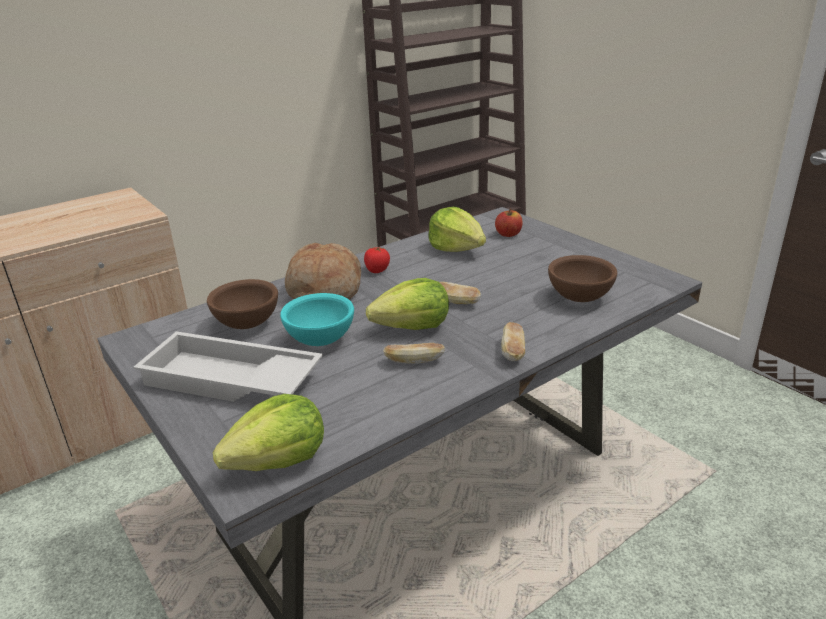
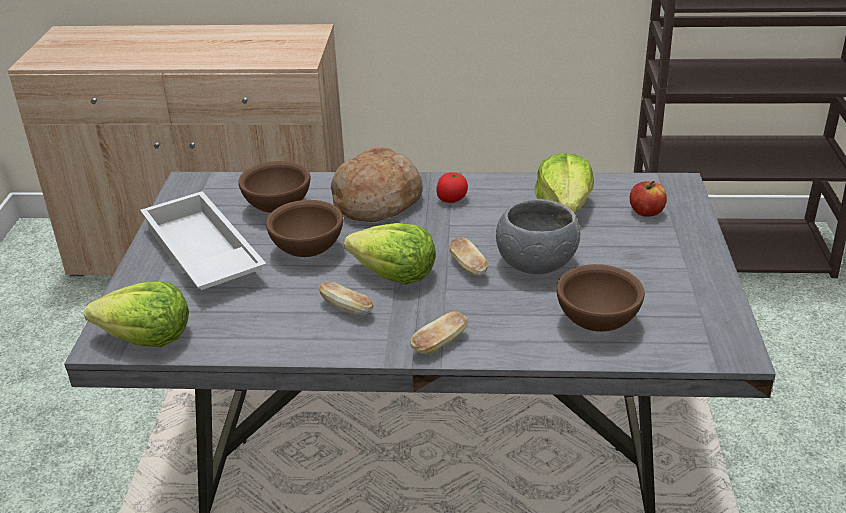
camera: 40 degrees right, 5 degrees up
turquoise bowl [280,293,354,346] -> brown bowl [266,200,343,257]
none -> grey bowl [496,199,580,274]

